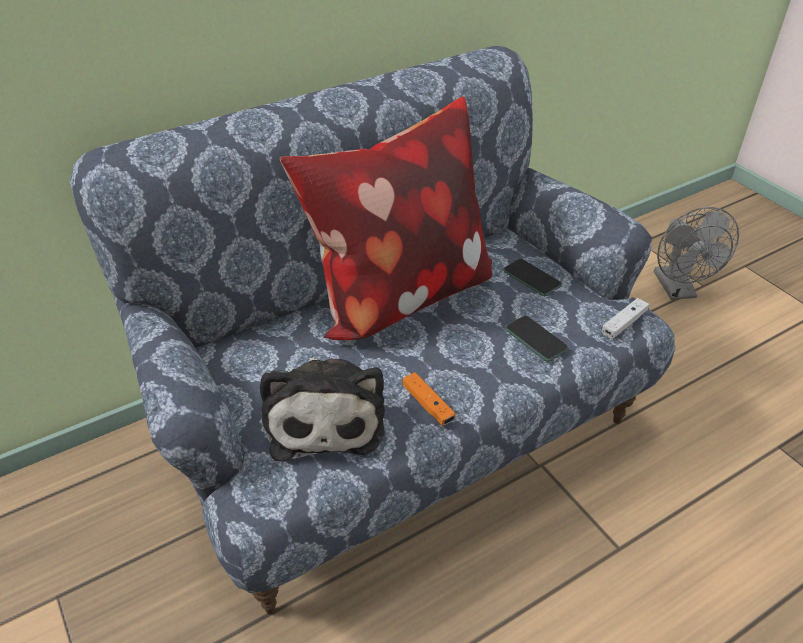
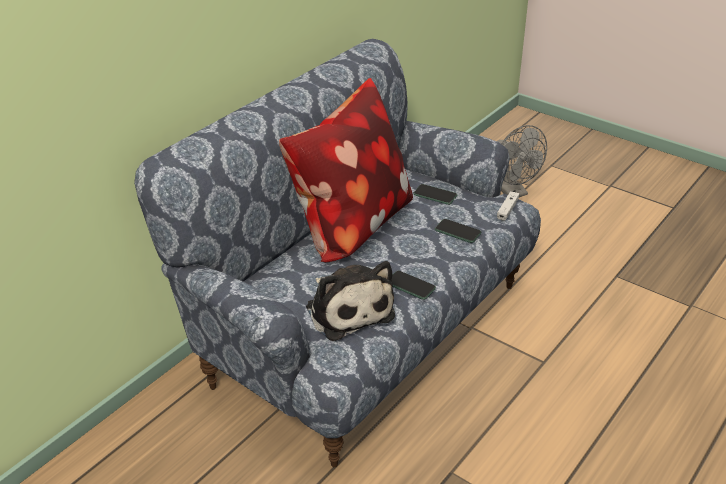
camera: 20 degrees left, 5 degrees down
orange game controller [402,372,456,426] -> phone [392,271,436,300]

